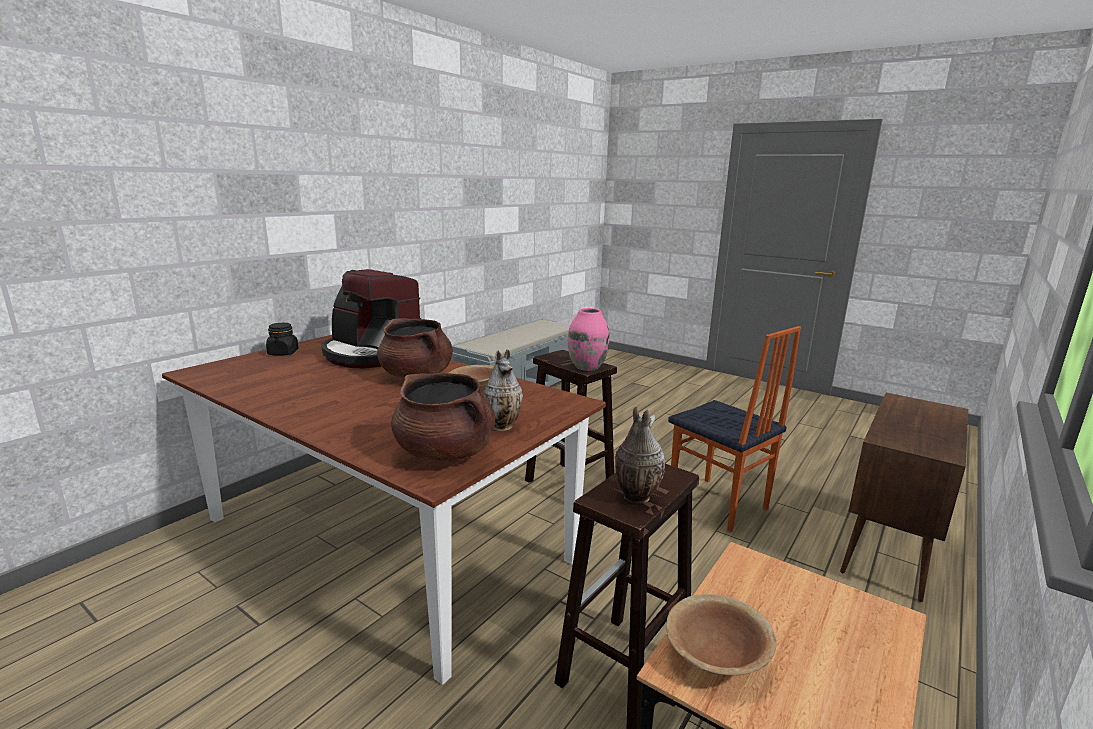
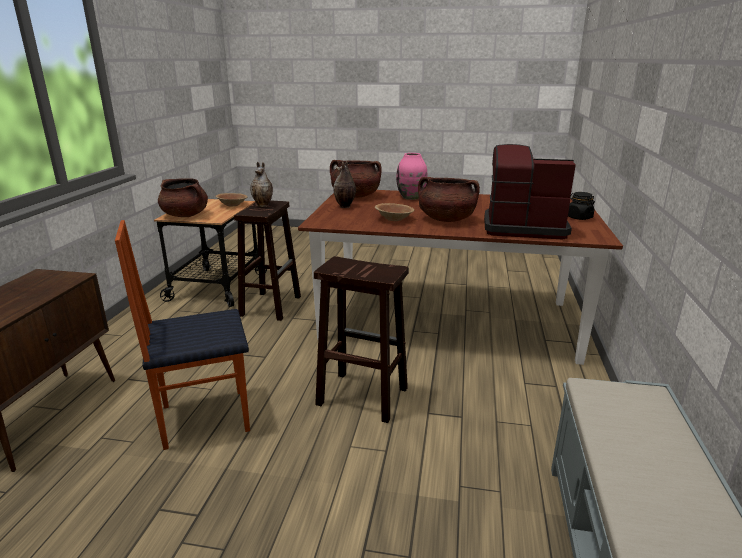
camera: 155 degrees right, 5 degrees up
pink vase [568,308,610,371] -> pink vase moved to [396,153,427,200]
chair [668,326,801,532] -> chair turned 45 degrees counterclockwise [115,220,250,450]
none -> brown cooking pot [158,178,208,217]

